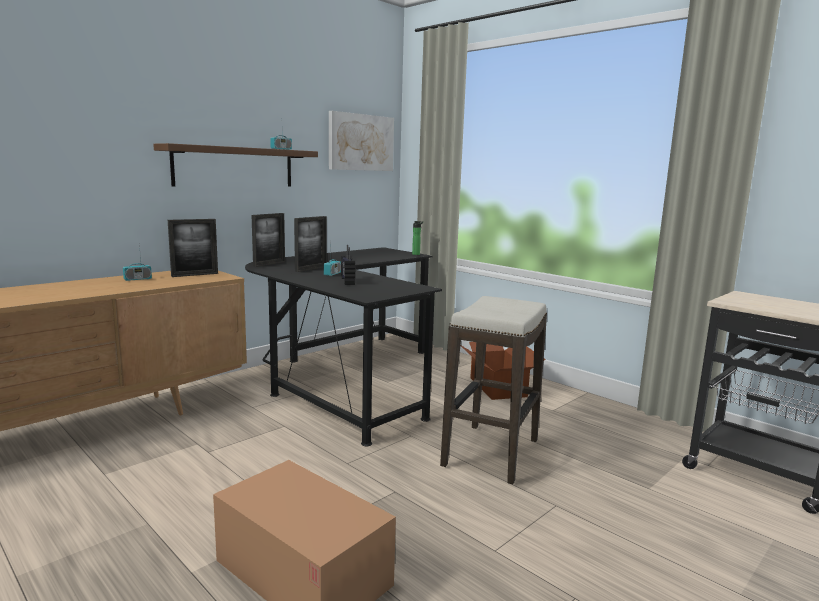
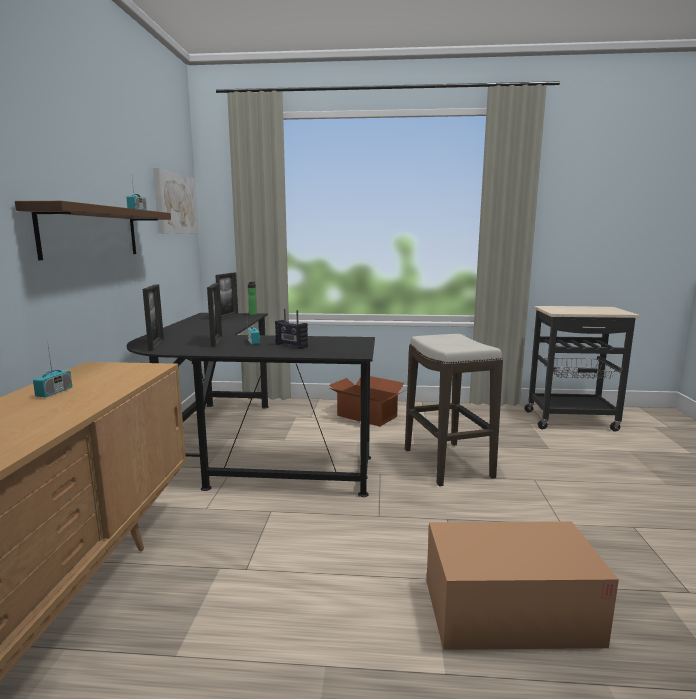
camera: 40 degrees left, 0 degrees up
picture frame [168,219,218,277] -> picture frame moved to [215,273,238,320]

